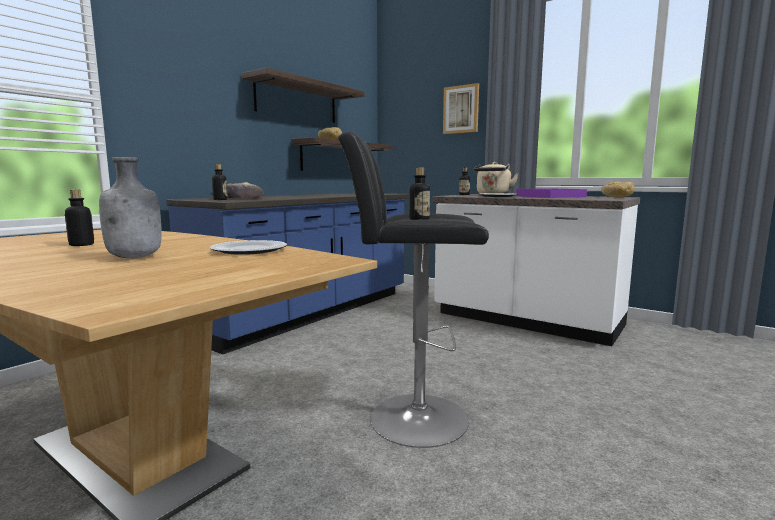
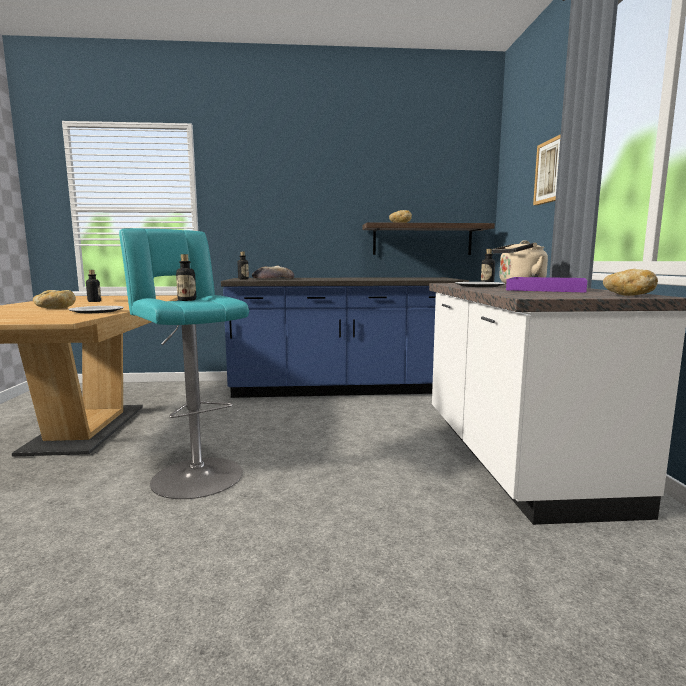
camera: 50 degrees right, 0 degrees up
grey bottle [99,157,162,258] -> bread [33,290,76,309]
shelf [241,67,364,123] -> none
black stool [338,131,489,448] -> turquoise stool [119,228,249,499]

